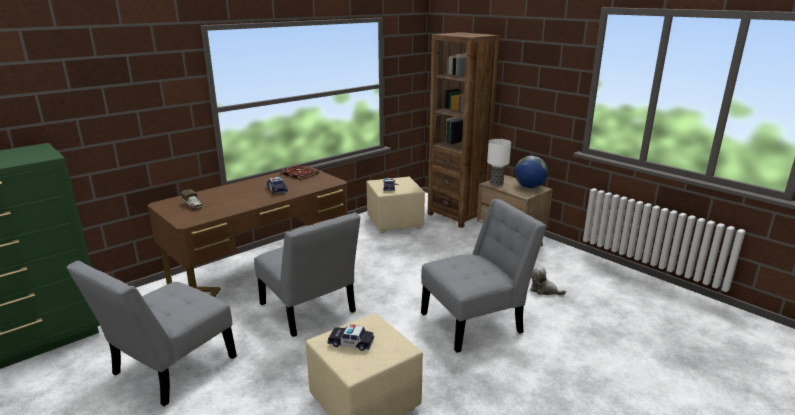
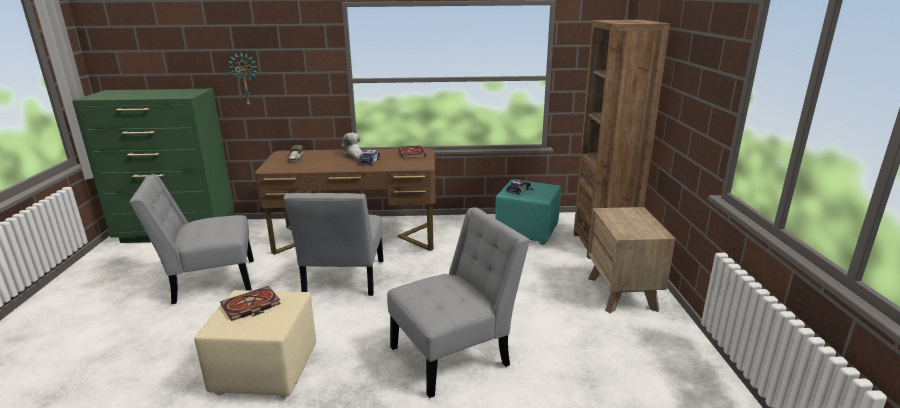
camera: 40 degrees right, 0 degrees up
toy car [328,324,374,351] -> book [220,286,281,321]
beige ottoman [366,177,425,233] -> turquoise ottoman [495,179,561,245]
grey chair [421,199,547,353] -> grey chair turned 45 degrees counterclockwise [387,207,530,398]
table lamp [487,139,511,186] -> none
globe [515,156,548,188] -> none
plush toy [530,266,566,295] -> plush toy moved to [341,133,363,160]
none -> wall clock [228,53,258,106]

